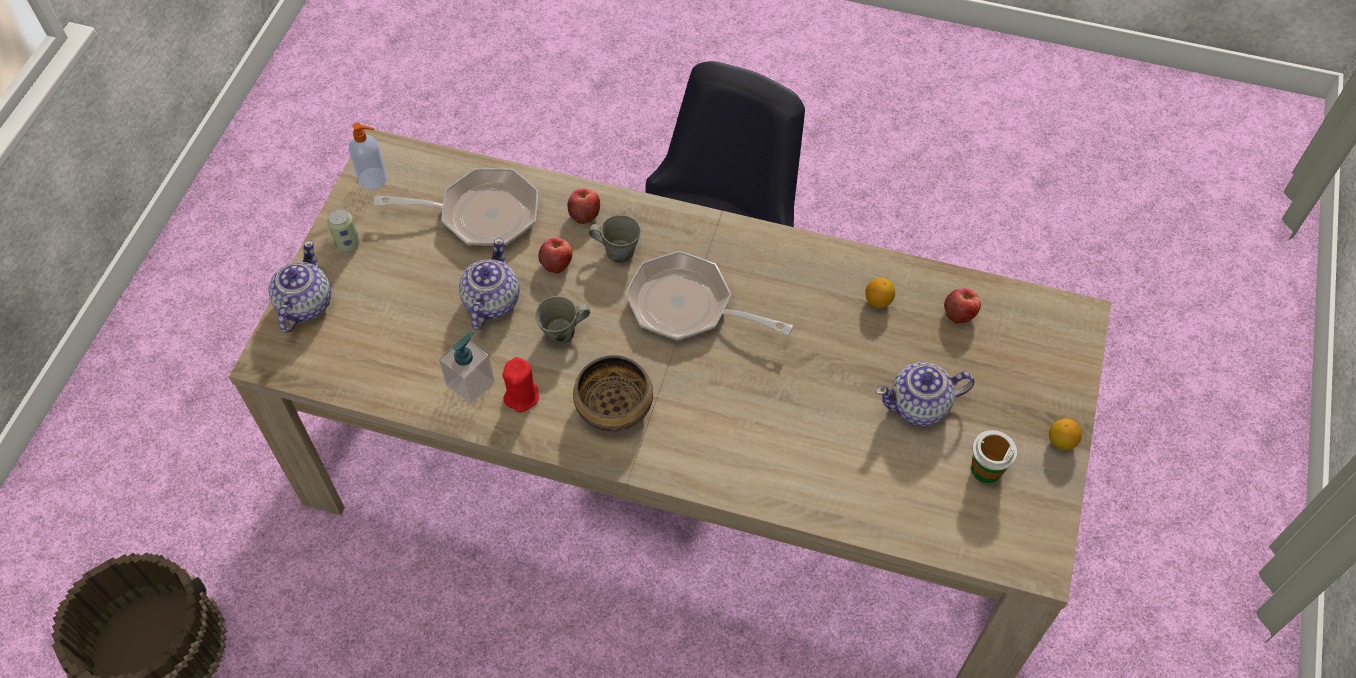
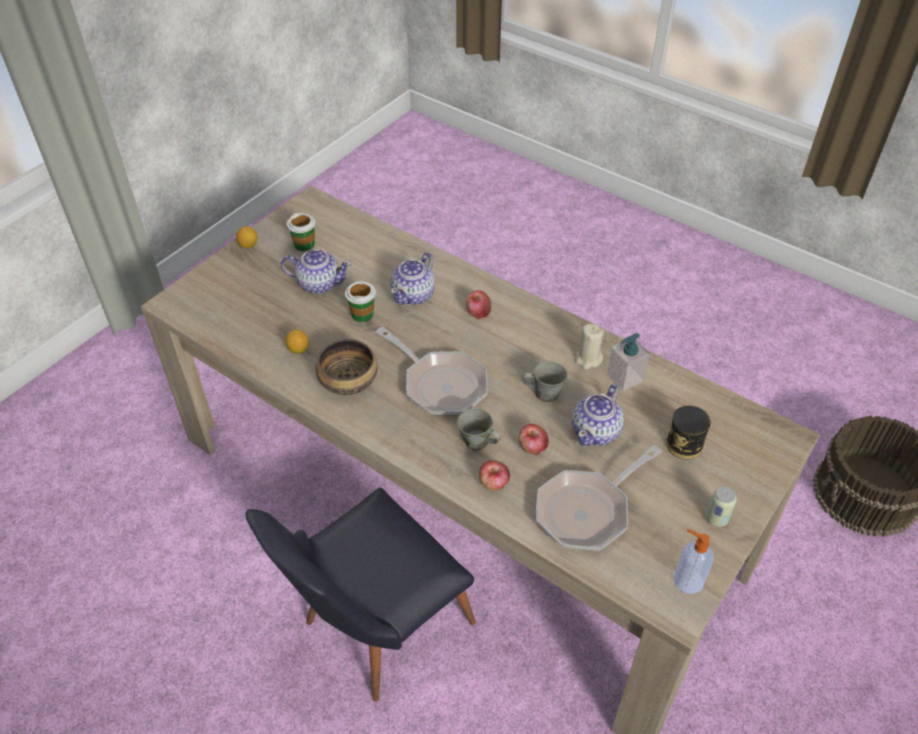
camera: 160 degrees left, 10 degrees down
teapot [268,240,331,333] -> teapot moved to [391,252,435,305]
frying pan [373,168,538,246] -> frying pan turned 60 degrees counterclockwise [536,445,662,550]
red candle [503,357,539,412] -> beige candle [575,324,604,370]
bowl [573,355,653,432] -> bowl moved to [315,339,378,395]
apple [944,288,981,323] -> apple moved to [466,290,491,319]
none -> cup [345,281,376,322]
none -> can [666,405,711,459]

